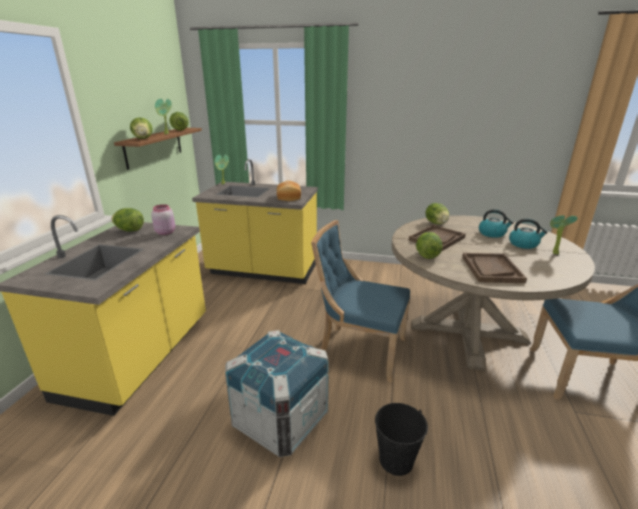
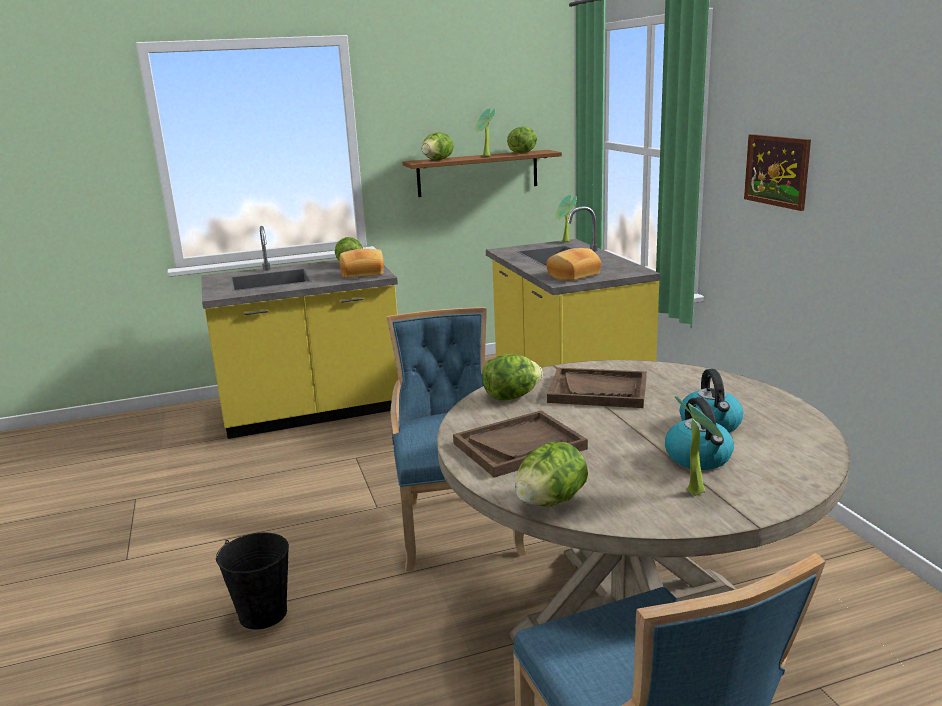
camera: 60 degrees right, 5 degrees down
pink jar [151,204,175,235] -> bread [339,249,384,278]
crate [225,330,329,457] -> none
lettuce [426,203,449,224] -> lettuce moved to [515,442,588,506]
none -> picture [744,134,811,211]

